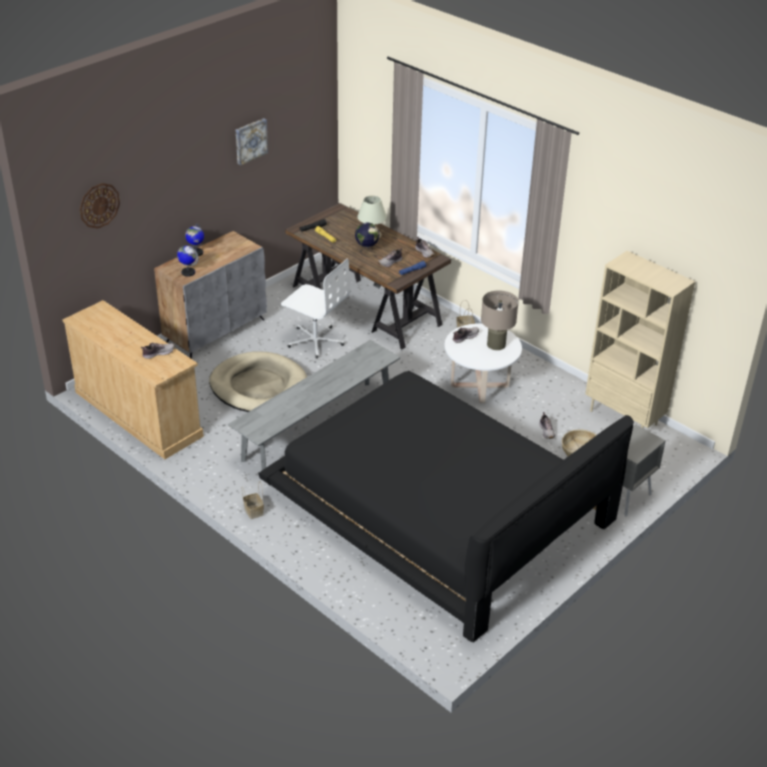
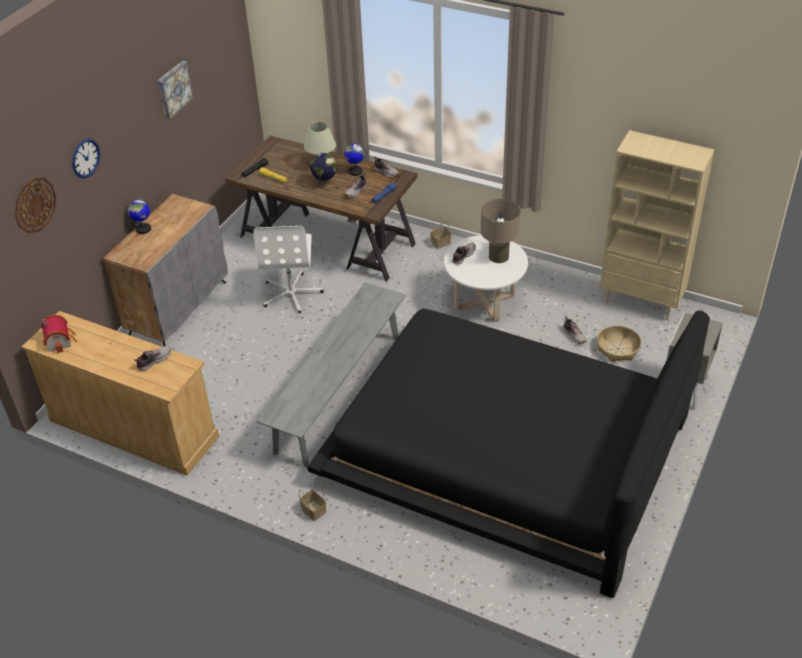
camera: 15 degrees left, 5 degrees up
globe [177,245,198,277] -> globe moved to [344,143,367,176]
beige dog bed [209,351,307,412] -> none
white office chair [281,259,350,358] -> white office chair turned 75 degrees clockwise [253,226,324,313]
none -> toy house [41,315,77,353]
none -> wall clock [72,139,100,179]

